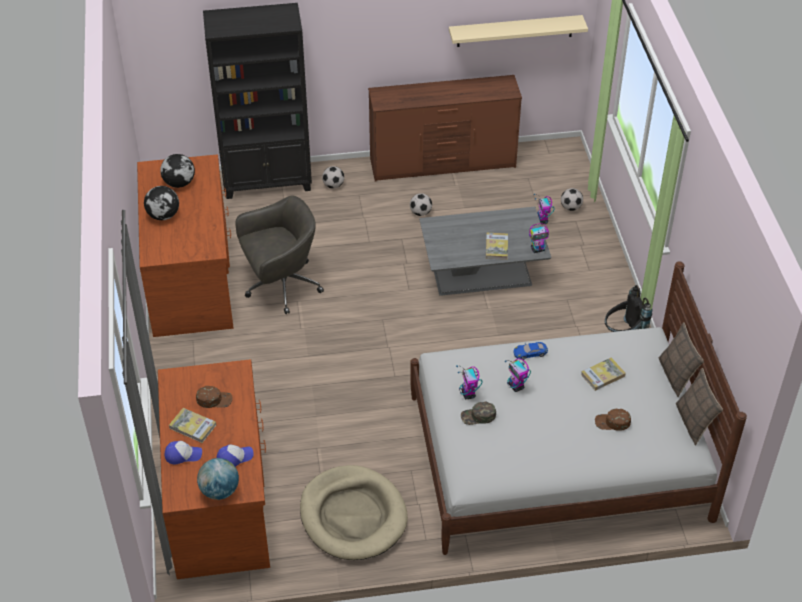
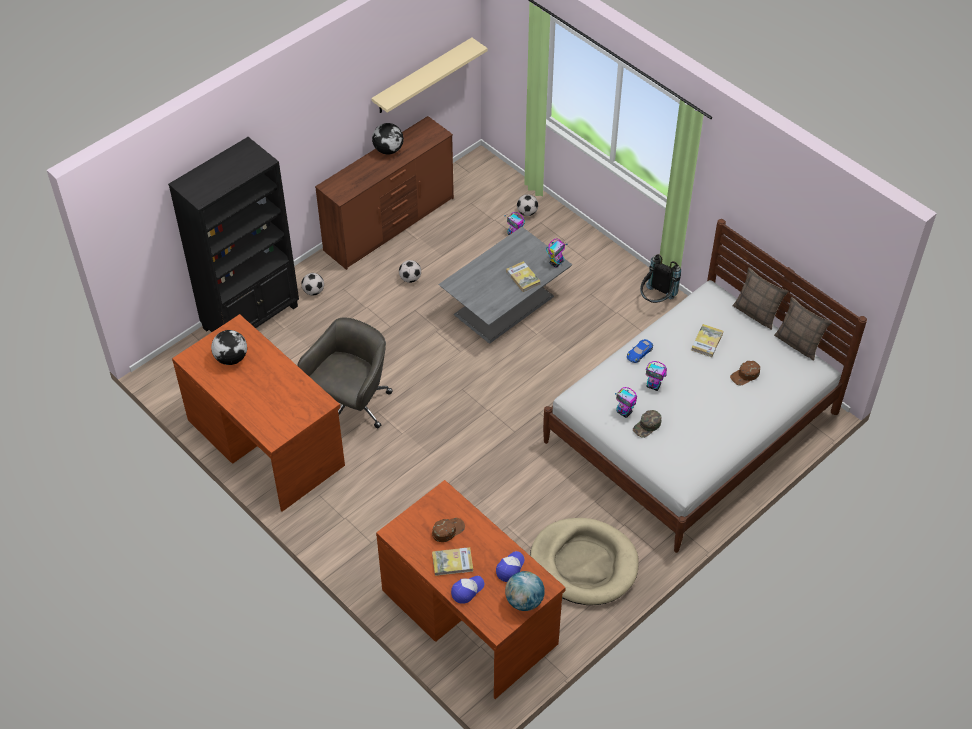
camera: 35 degrees left, 5 degrees up
globe [144,186,179,220] -> globe moved to [372,123,404,154]

